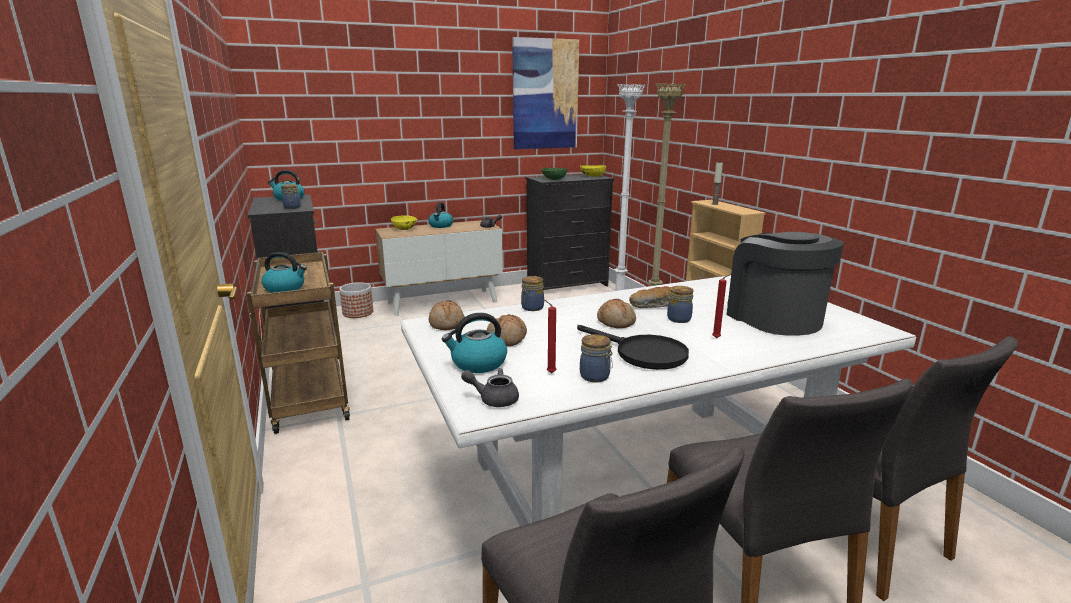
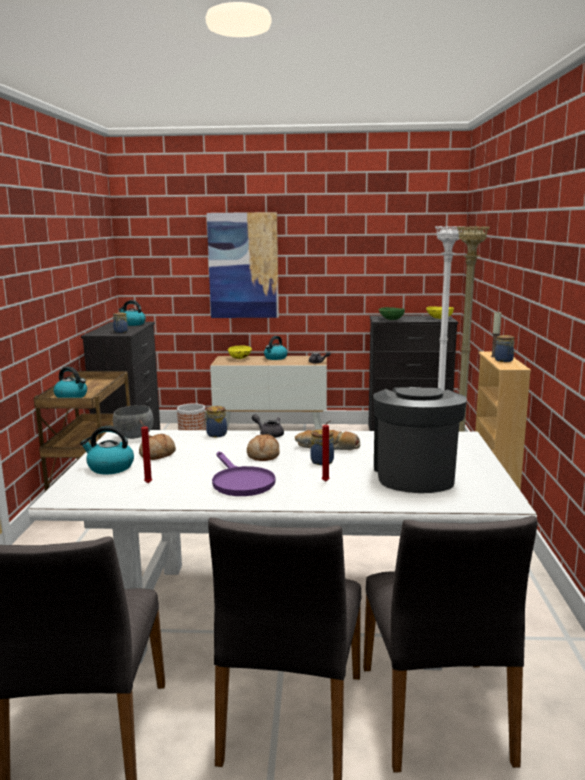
camera: 25 degrees right, 5 degrees down
bread [428,300,465,330] -> grey bowl [113,405,154,439]
grey teapot [461,368,519,407] -> grey teapot moved to [252,414,284,438]
picture [512,37,579,149] -> picture moved to [207,212,279,318]
black frying pan [577,325,689,370] -> purple frying pan [212,451,276,496]
jar [580,334,613,382] -> jar moved to [495,335,515,362]

